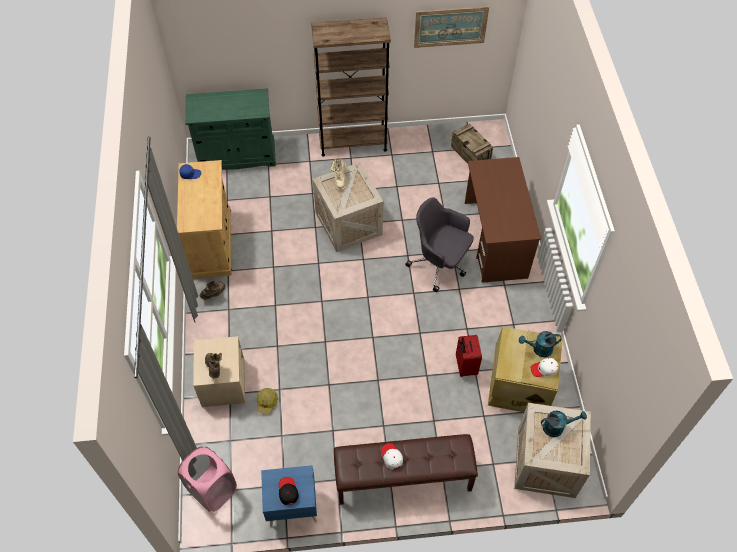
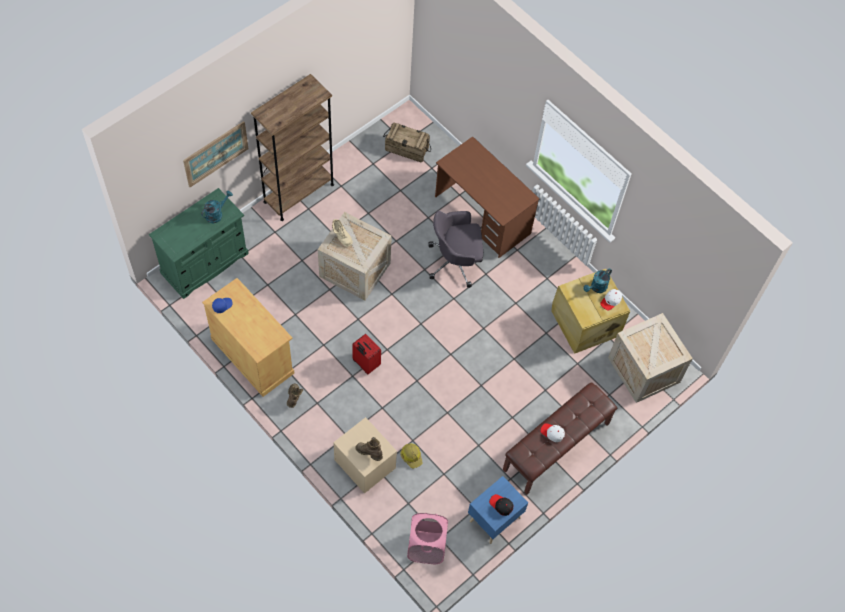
camera: 40 degrees left, 5 degrees up
picture [414,6,489,48] -> picture moved to [183,121,248,187]
red suitcase [456,335,482,377] -> red suitcase moved to [352,334,381,374]
turquoise watering can [541,411,587,437] -> turquoise watering can moved to [201,191,233,223]

